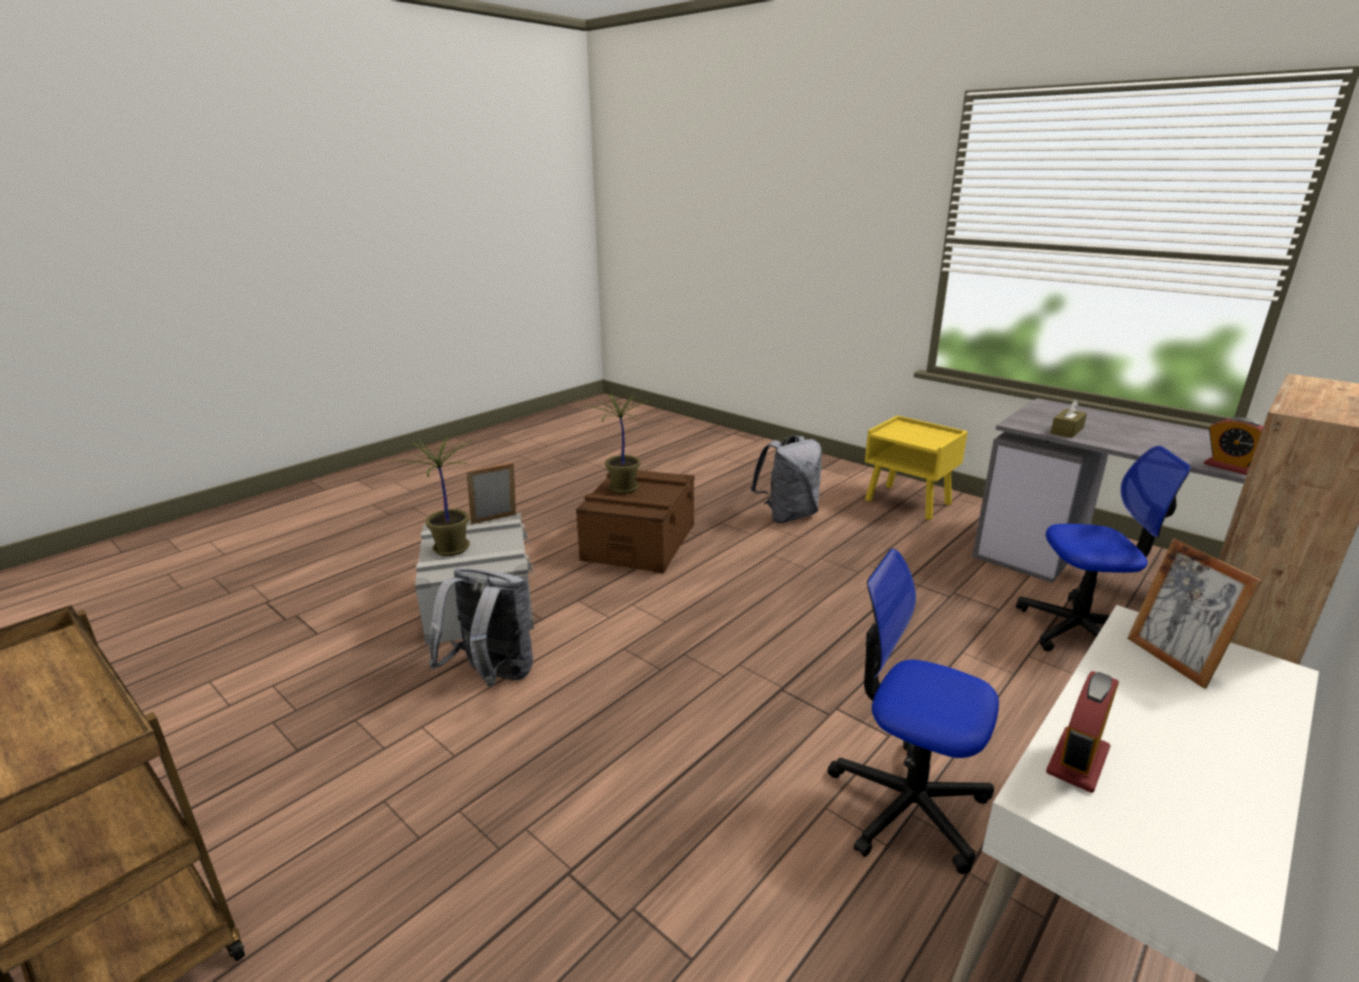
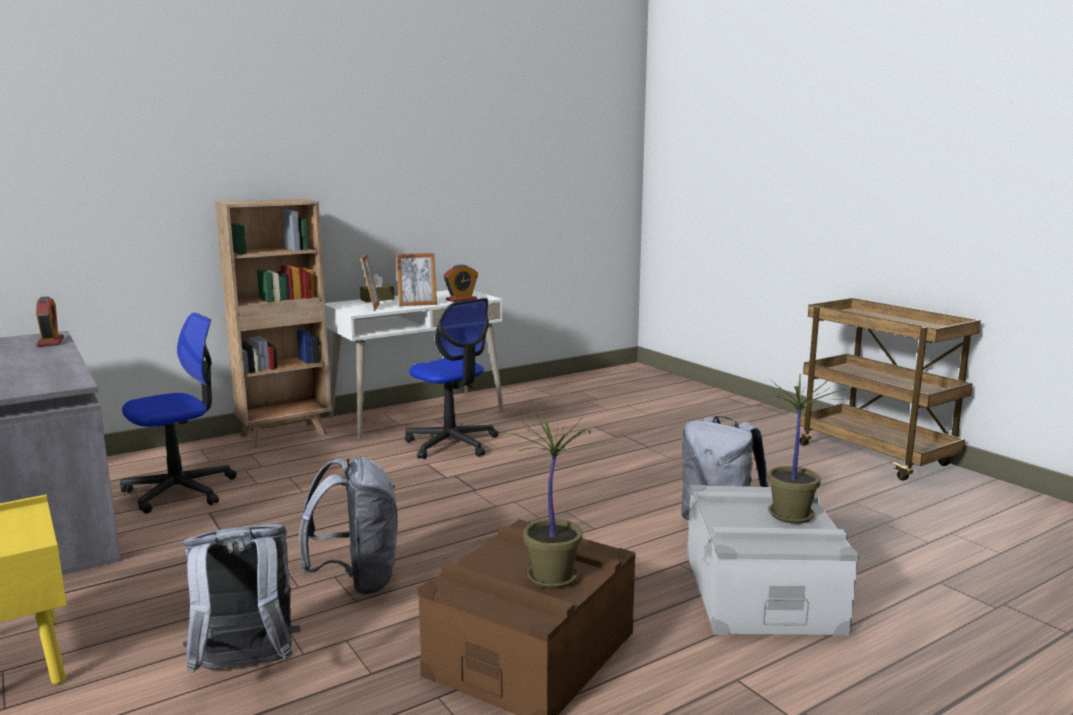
camera: 165 degrees left, 10 degrees down
picture frame [466,463,516,524] -> picture frame moved to [396,253,437,306]
office chair [1016,446,1191,651] -> office chair turned 120 degrees clockwise [120,312,237,514]
brown tissue box [1051,400,1087,438] -> brown tissue box moved to [360,274,395,302]
none -> grey backpack [299,456,397,595]

